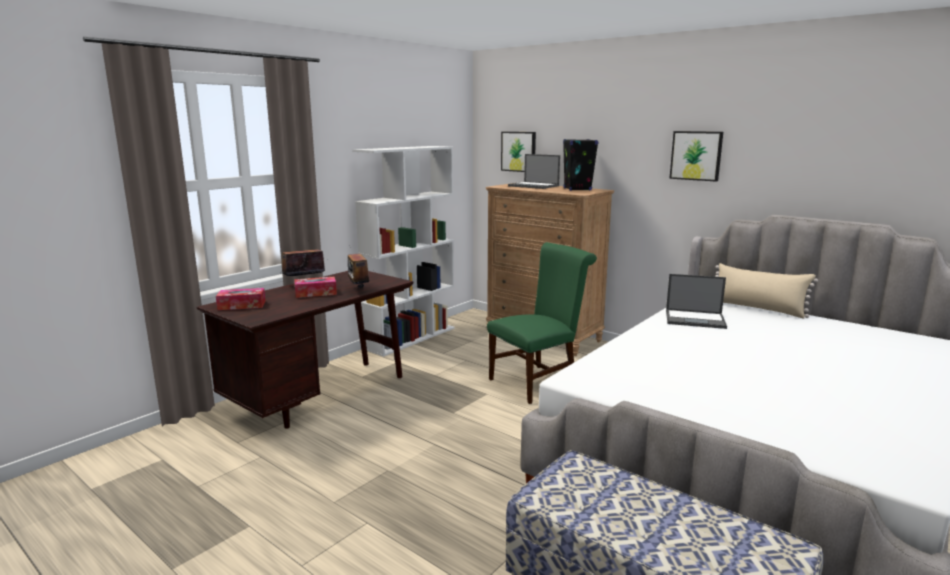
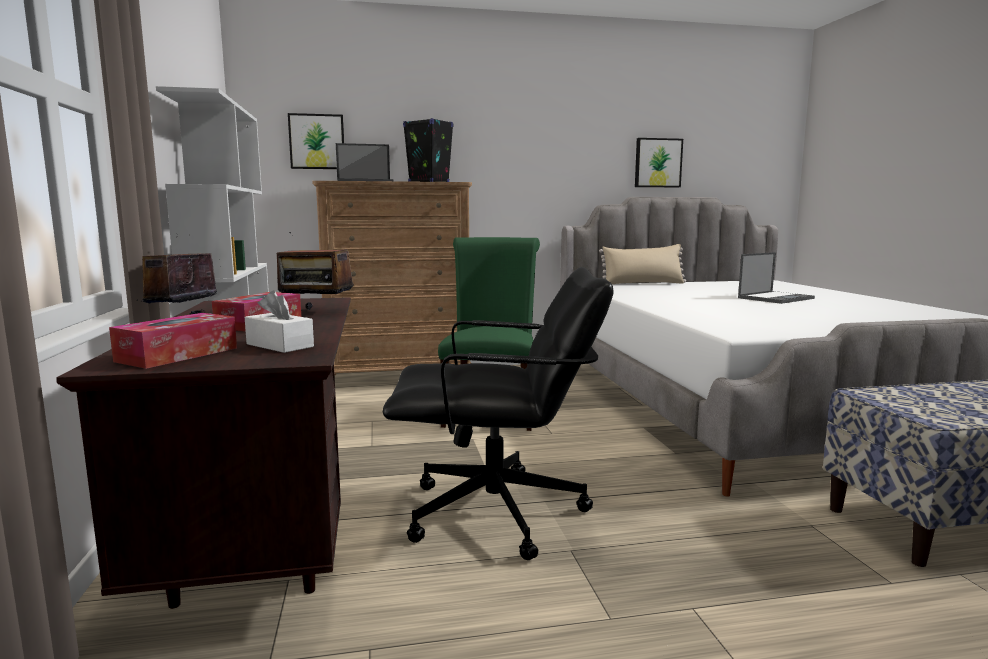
camera: 50 degrees left, 5 degrees down
laptop [666,274,727,329] -> laptop moved to [738,252,815,304]
picture [669,131,723,182] -> picture moved to [635,138,683,187]
none -> white tissue box [245,290,314,353]
none -> black office chair [383,267,614,560]

